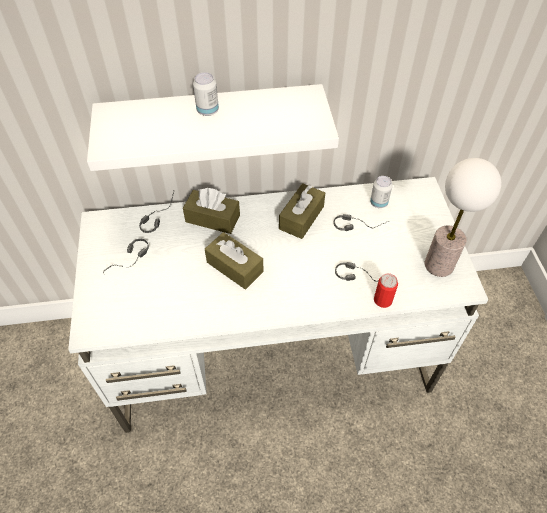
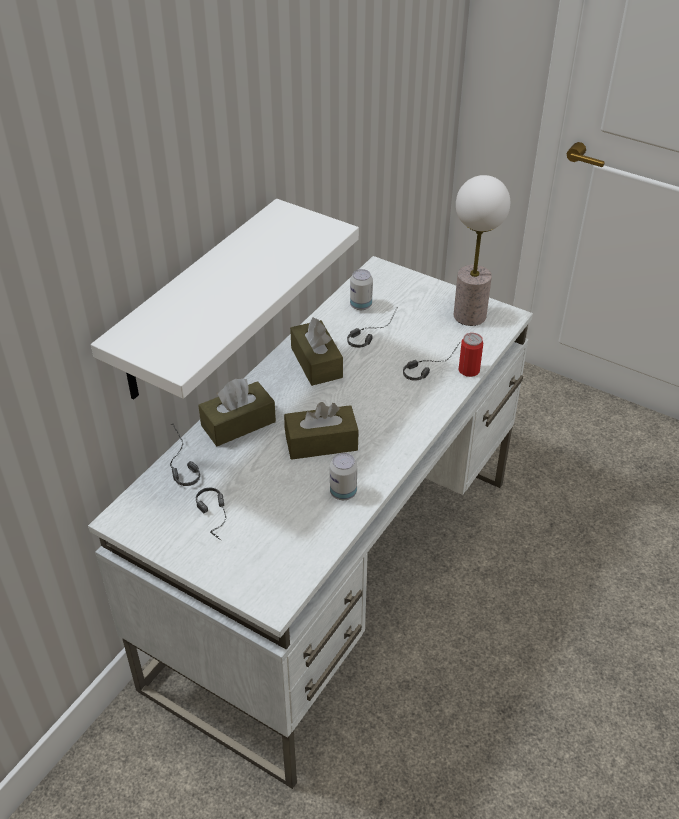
camera: 50 degrees left, 10 degrees down
can [193,72,219,116] -> can moved to [330,453,357,500]

